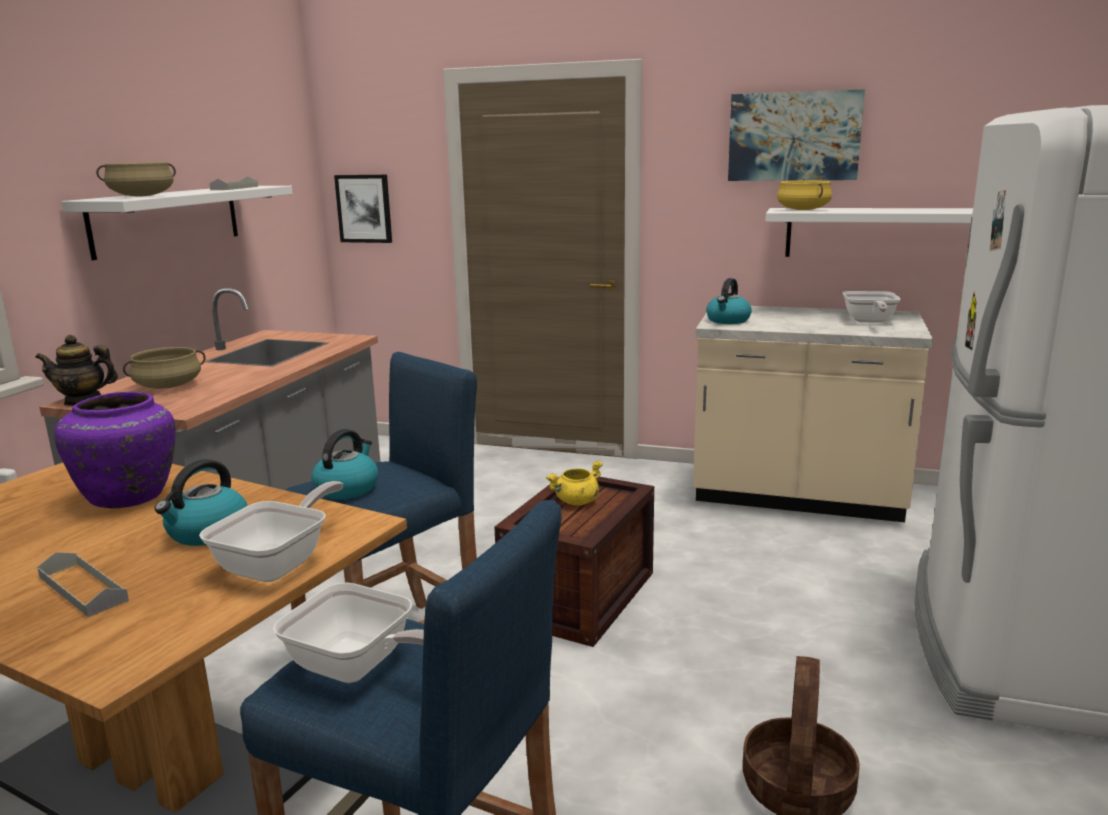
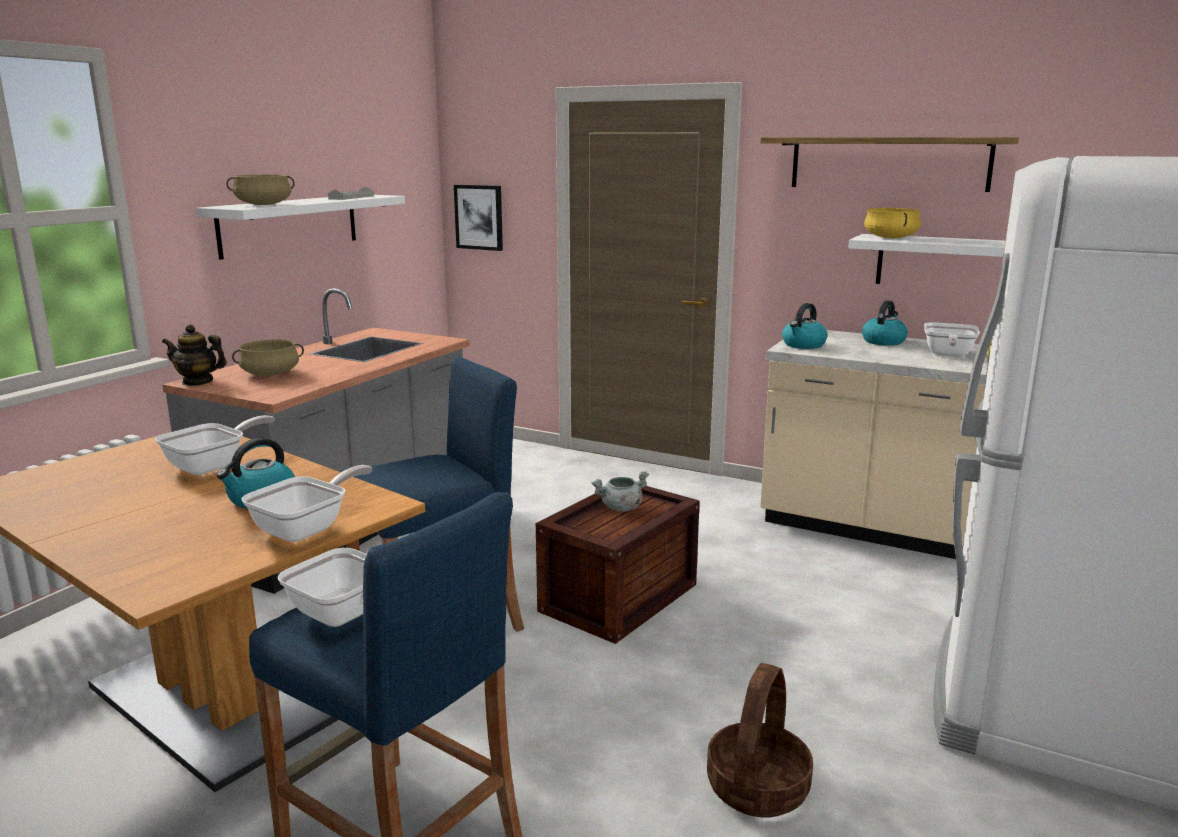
camera: 10 degrees right, 0 degrees up
grey tray [37,552,129,617] -> none
purple vase [54,392,176,509] -> frying pan [155,415,274,475]
kettle [311,429,378,499] -> kettle moved to [862,300,908,346]
yellow cooking pot [546,461,603,505] -> grey cooking pot [591,471,649,512]
picture [728,89,865,181] -> shelf [760,137,1019,192]

